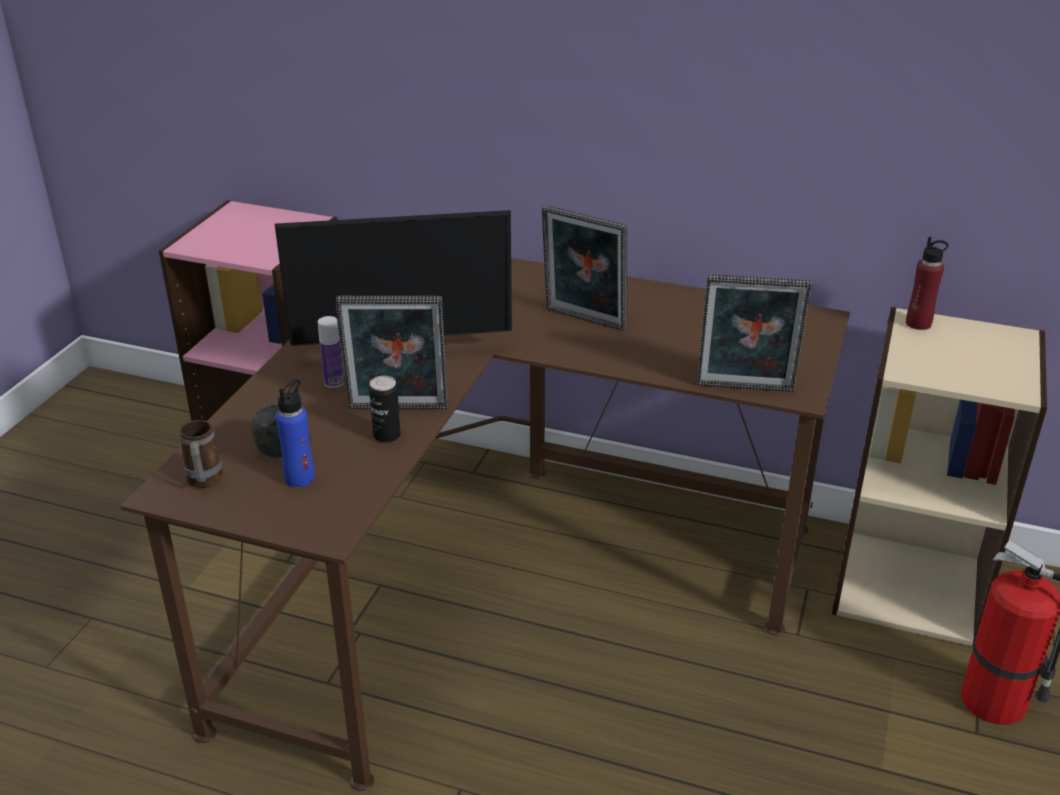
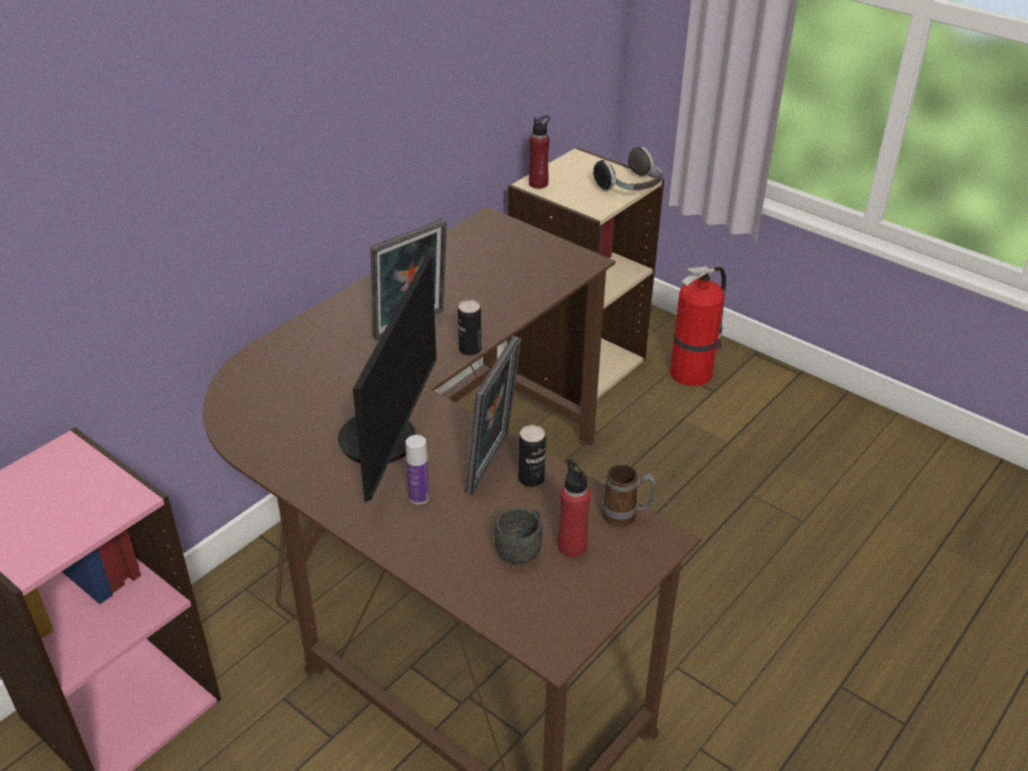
camera: 70 degrees left, 5 degrees up
mug [179,420,223,488] -> mug moved to [602,464,656,527]
blue bottle [276,379,315,488] -> red bottle [558,459,591,557]
picture frame [697,274,811,392] -> none
none -> can [458,300,481,355]
none -> headphones [593,147,663,191]

